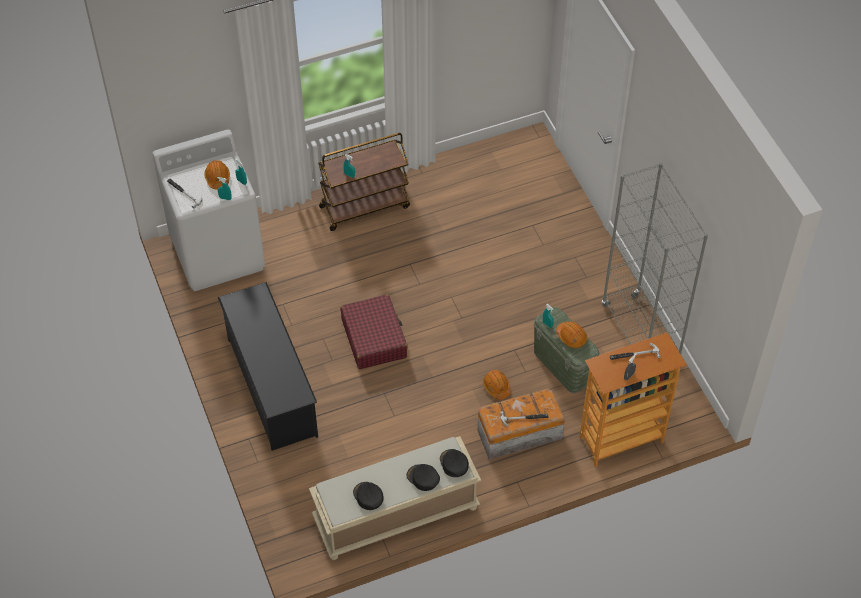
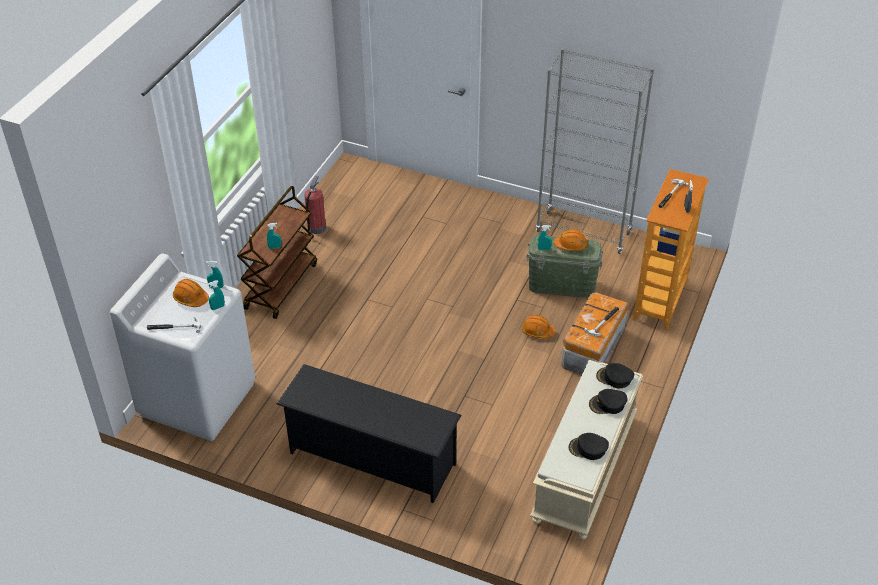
camera: 45 degrees left, 10 degrees down
red suitcase [340,294,408,369] -> none
none -> fire extinguisher [304,176,326,234]

